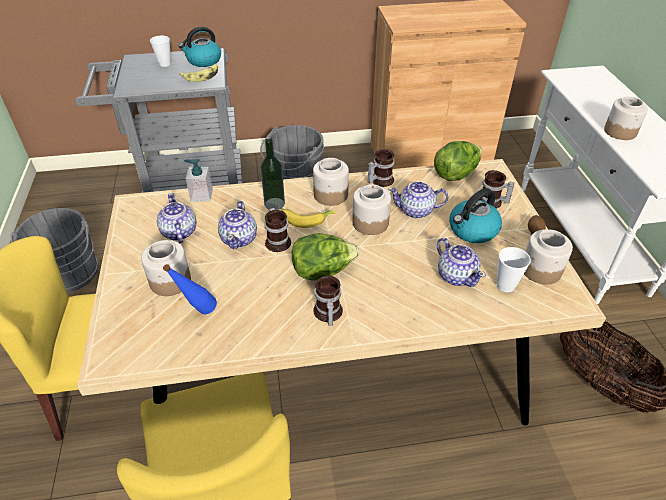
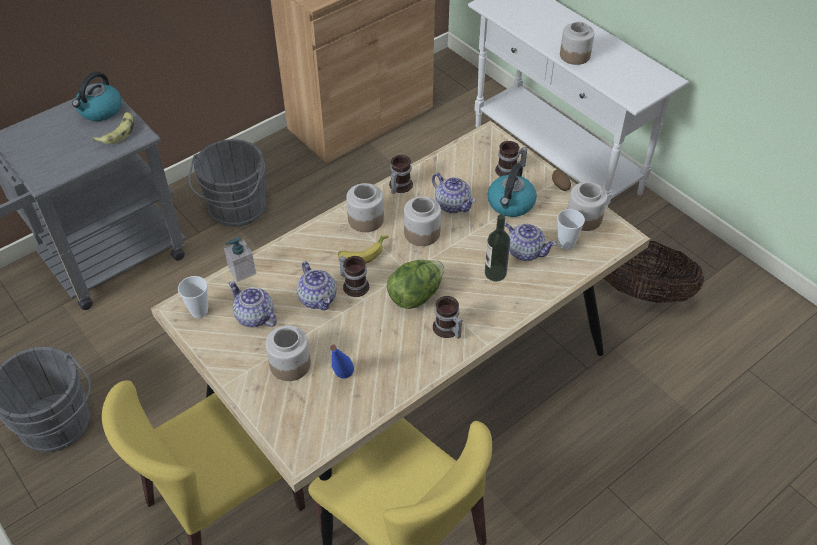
camera: 30 degrees left, 5 degrees up
cup [150,35,171,67] -> cup moved to [178,276,208,318]
bottle [260,138,285,210] -> bottle moved to [485,214,510,281]
teapot [388,181,448,219] -> teapot turned 105 degrees counterclockwise [432,173,476,213]
lettuce [434,141,482,181] -> none

